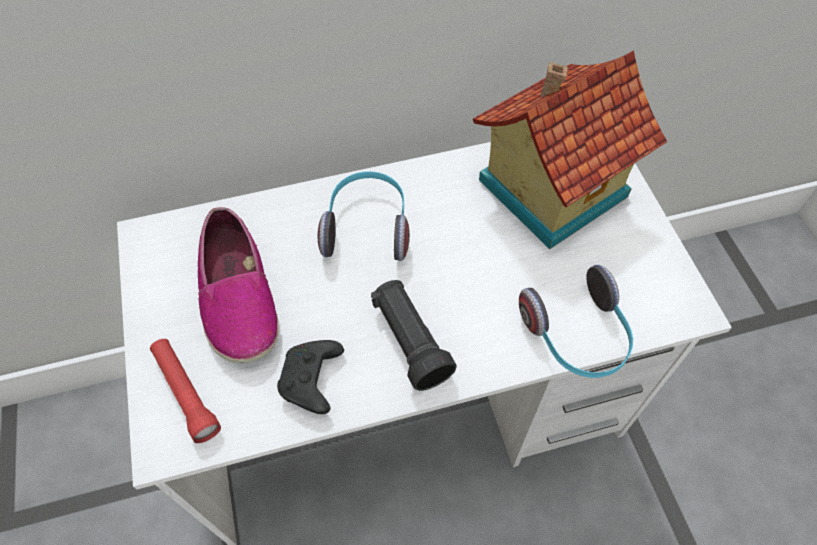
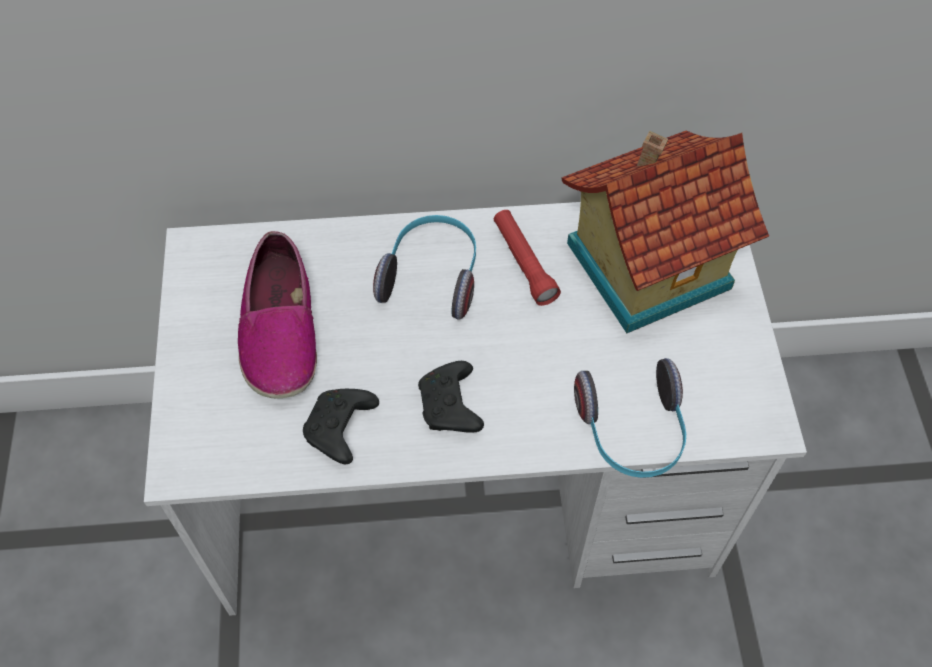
camera: 10 degrees right, 0 degrees up
red flashlight [150,339,221,443] -> red flashlight moved to [494,210,561,306]
black flashlight [371,280,457,391] -> black game controller [418,361,484,433]

